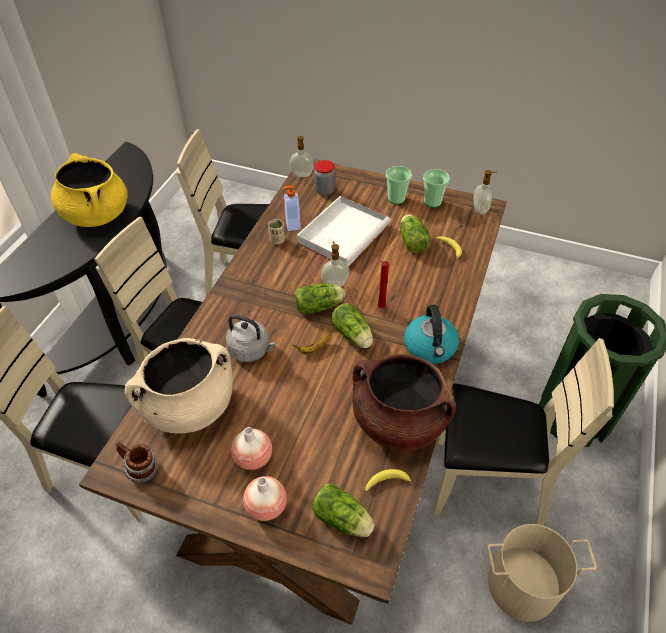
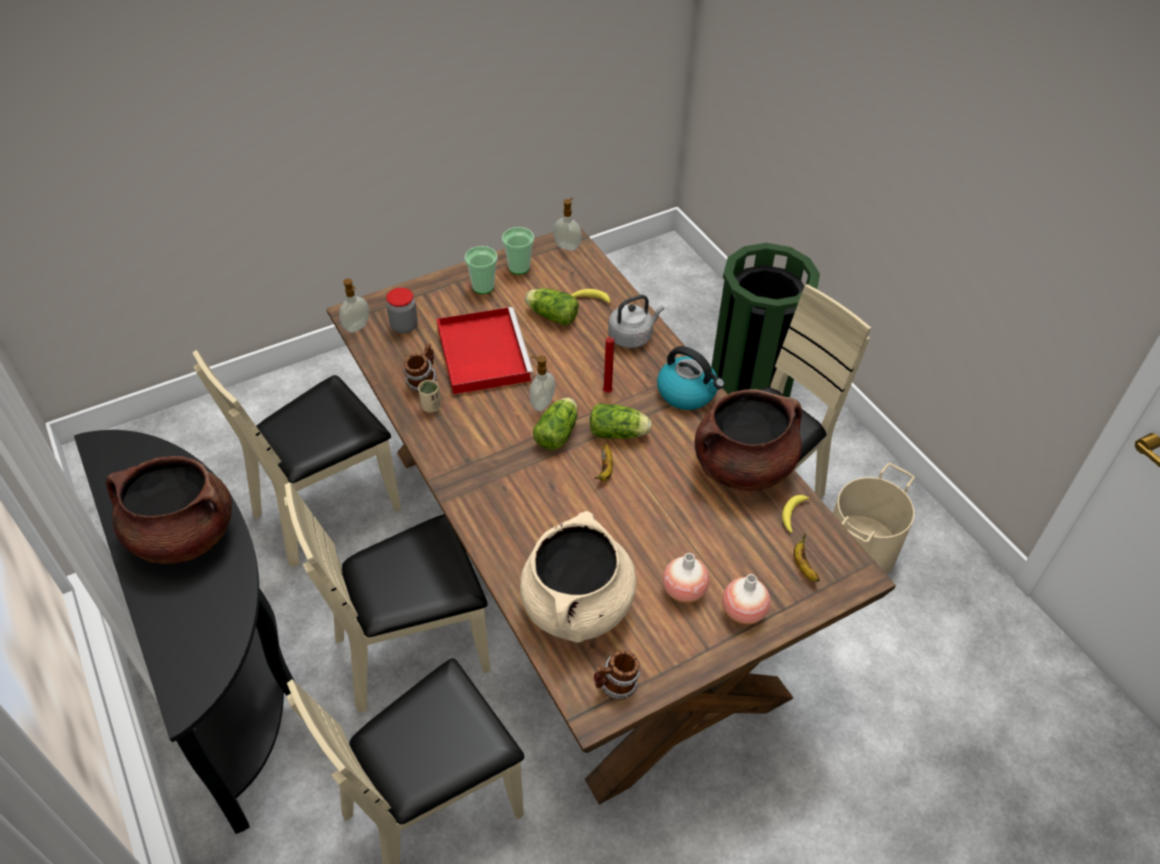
camera: 50 degrees left, 0 degrees up
yellow cooking pot [51,153,128,227] -> brown cooking pot [106,456,232,564]
grey kettle [226,315,276,362] -> grey kettle moved to [608,295,664,348]
soap dispenser [282,185,301,231] -> mug [403,343,437,392]
white tray [296,196,391,267] -> red tray [437,307,534,395]
lettuce [312,483,375,537] -> banana [794,534,820,582]

